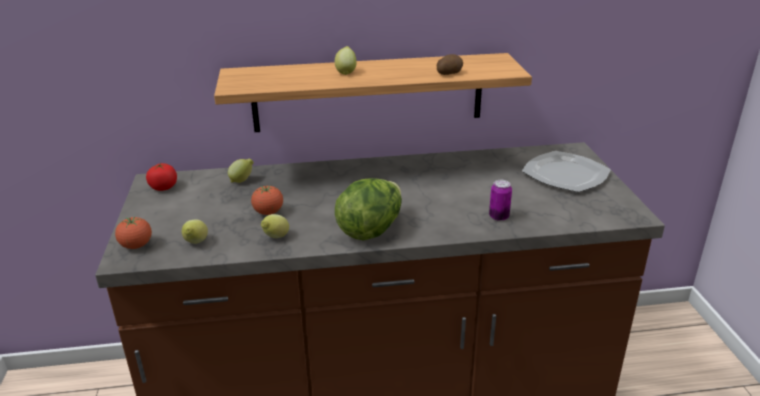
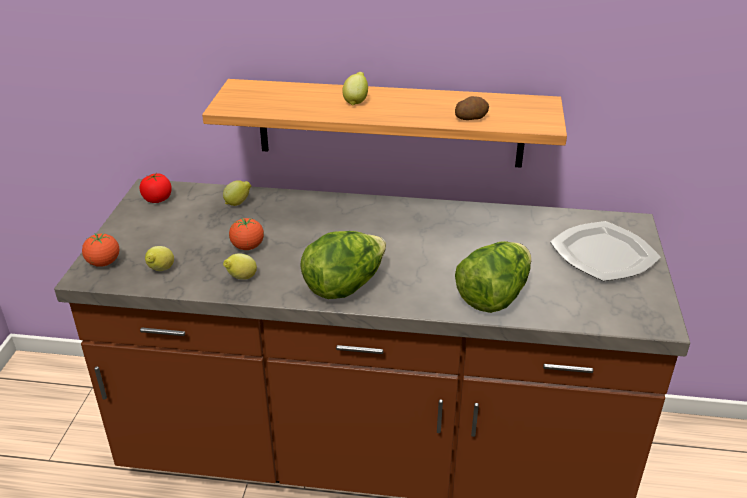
camera: 15 degrees right, 5 degrees up
can [489,180,512,221] -> lettuce [455,241,531,313]

